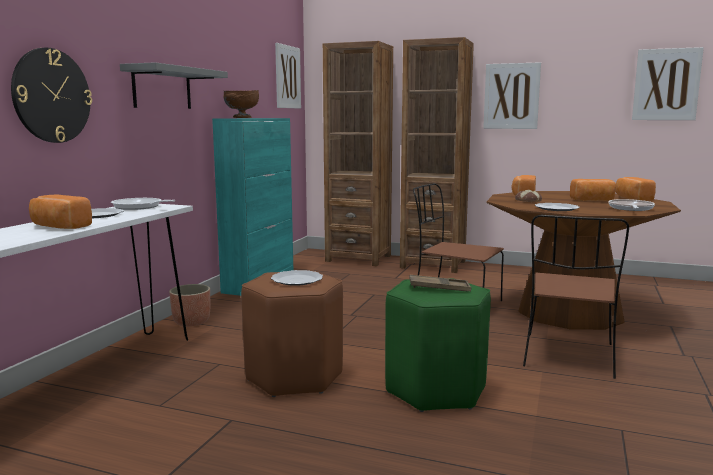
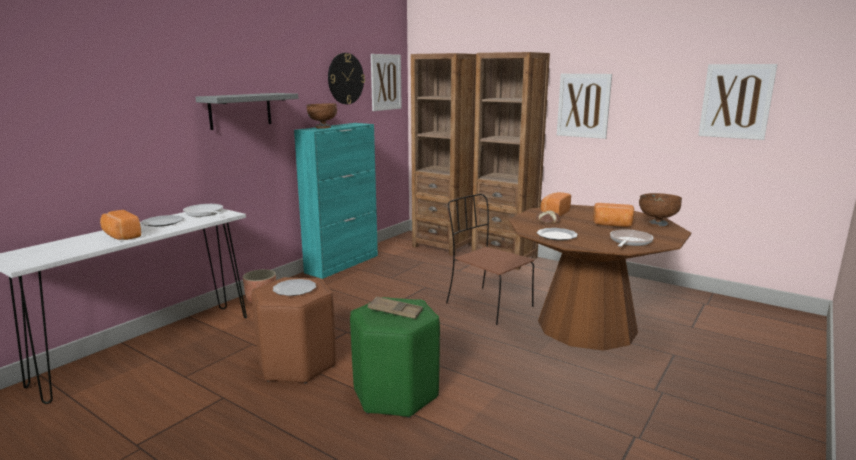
camera: 15 degrees right, 5 degrees up
wall clock [11,48,92,143] -> wall clock moved to [328,53,365,104]
brown chair [523,215,629,379] -> none
bread [616,177,656,201] -> brown bowl [639,193,682,228]

